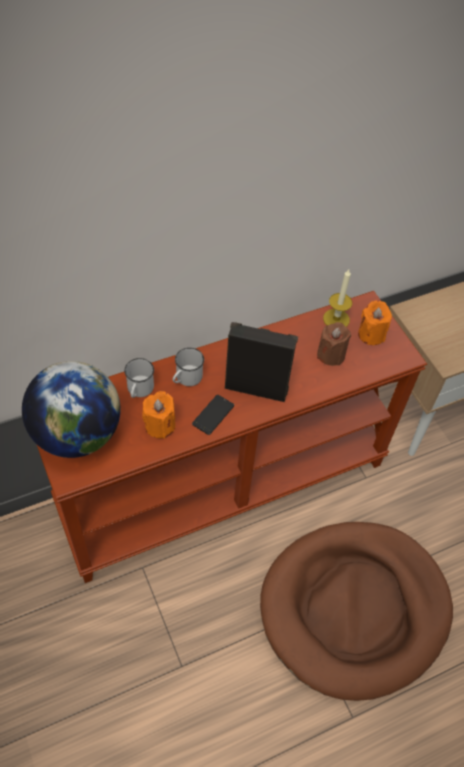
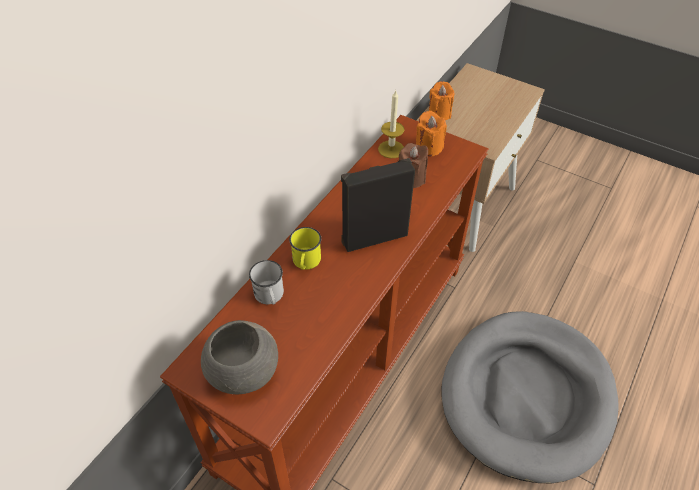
camera: 30 degrees left, 5 degrees down
globe [22,361,121,458] -> grey bowl [201,320,278,395]
orange candle [142,391,175,439] -> orange candle moved to [429,81,454,120]
white mug [173,348,204,386] -> yellow mug [289,227,321,270]
phone [192,395,234,435] -> none
brown dog bed [260,522,453,701] -> grey dog bed [441,311,619,483]

